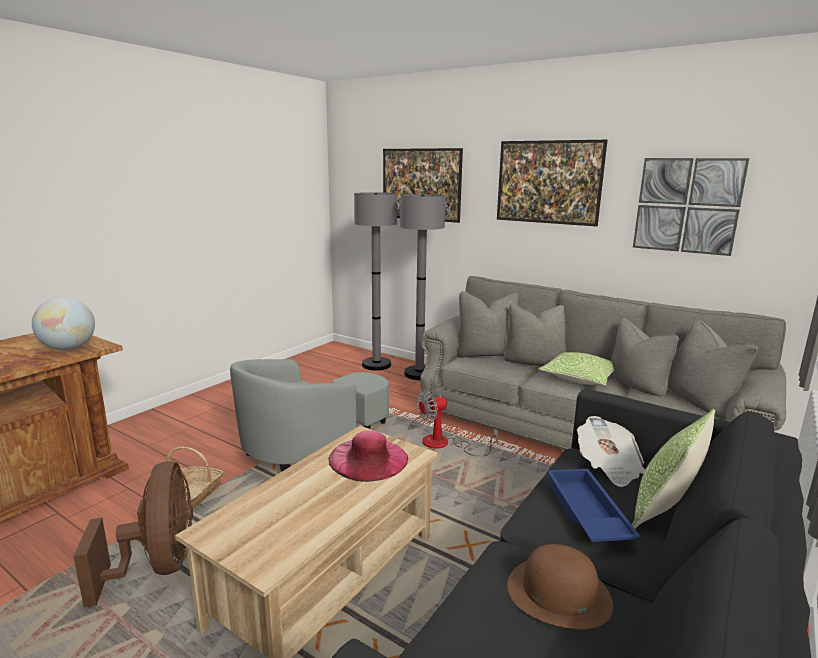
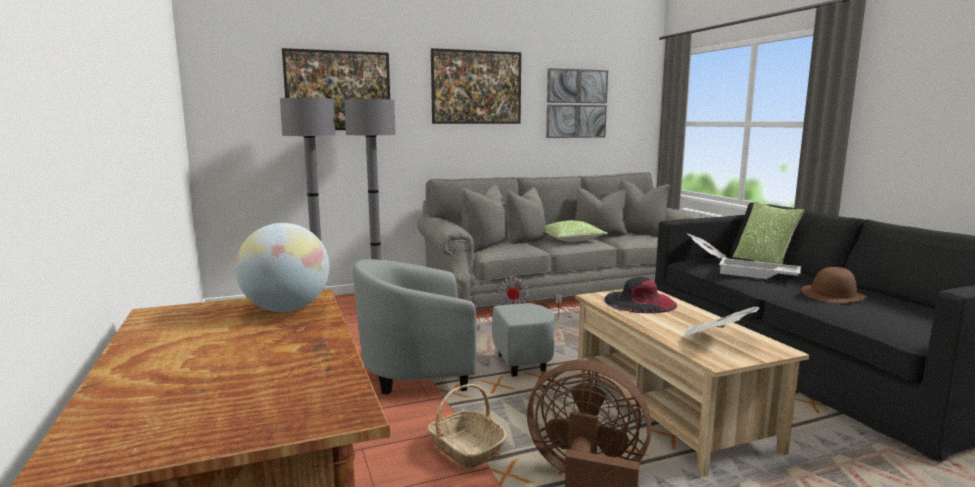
camera: 55 degrees left, 5 degrees down
grey armchair [230,359,389,472] -> grey armchair turned 90 degrees clockwise [353,259,555,395]
pink hat [328,430,408,482] -> black hat [604,277,677,313]
blue tray [547,469,641,542] -> white tray [719,258,801,279]
none -> newspaper [682,307,760,337]

